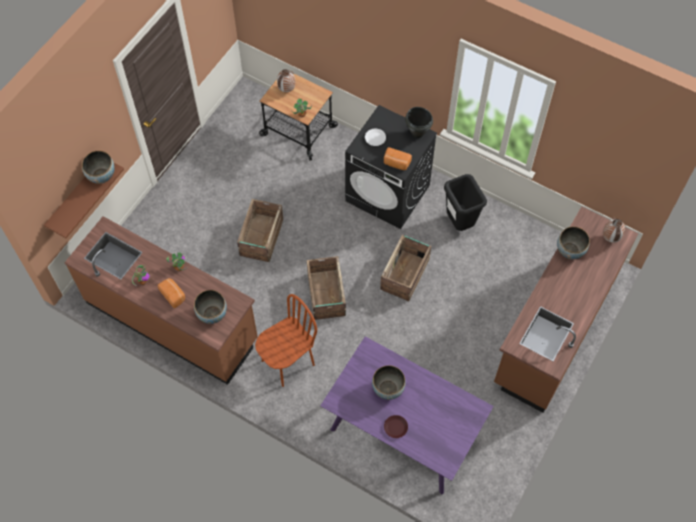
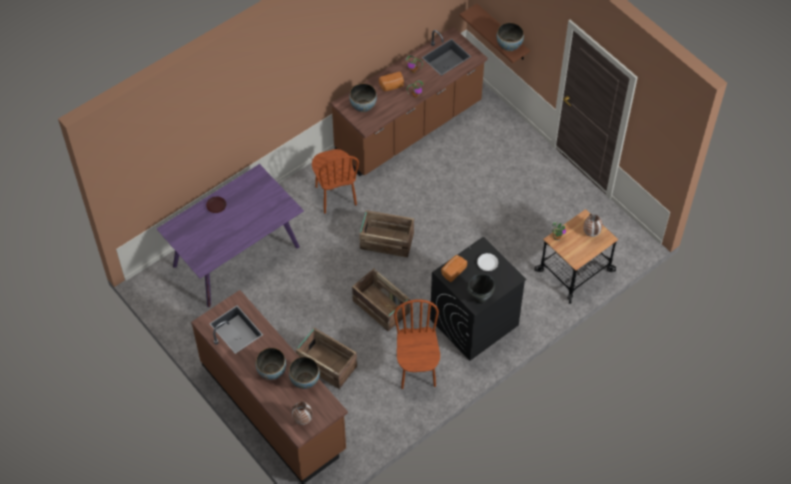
camera: 110 degrees right, 5 degrees down
crate [237,199,283,262] -> crate moved to [296,327,357,389]
bowl [372,365,406,400] -> bowl moved to [255,348,286,380]
black trash can [444,174,487,231] -> brown chair [394,299,440,389]

